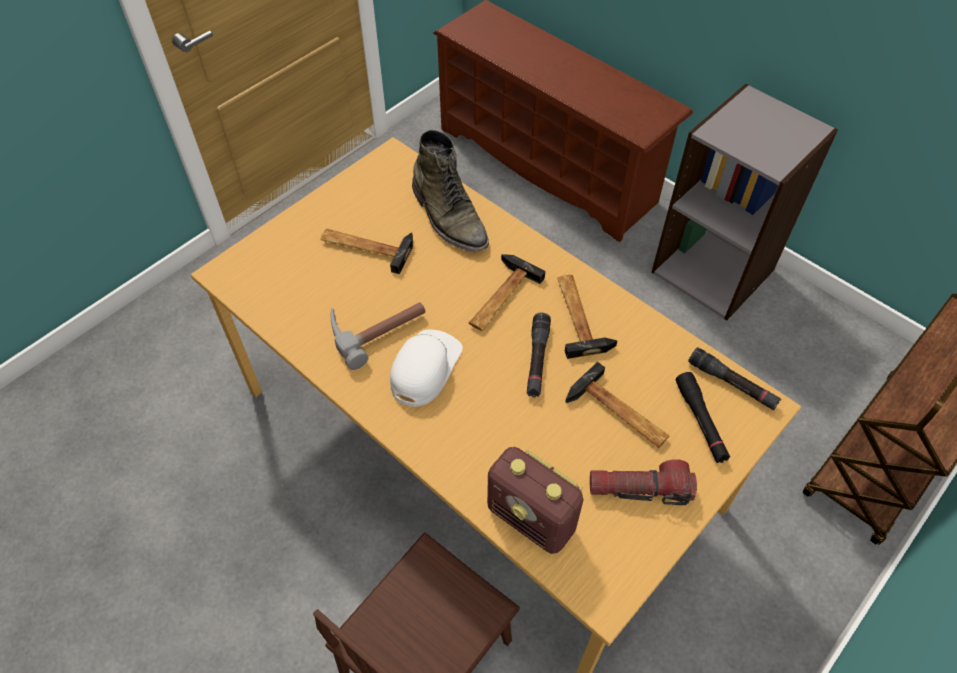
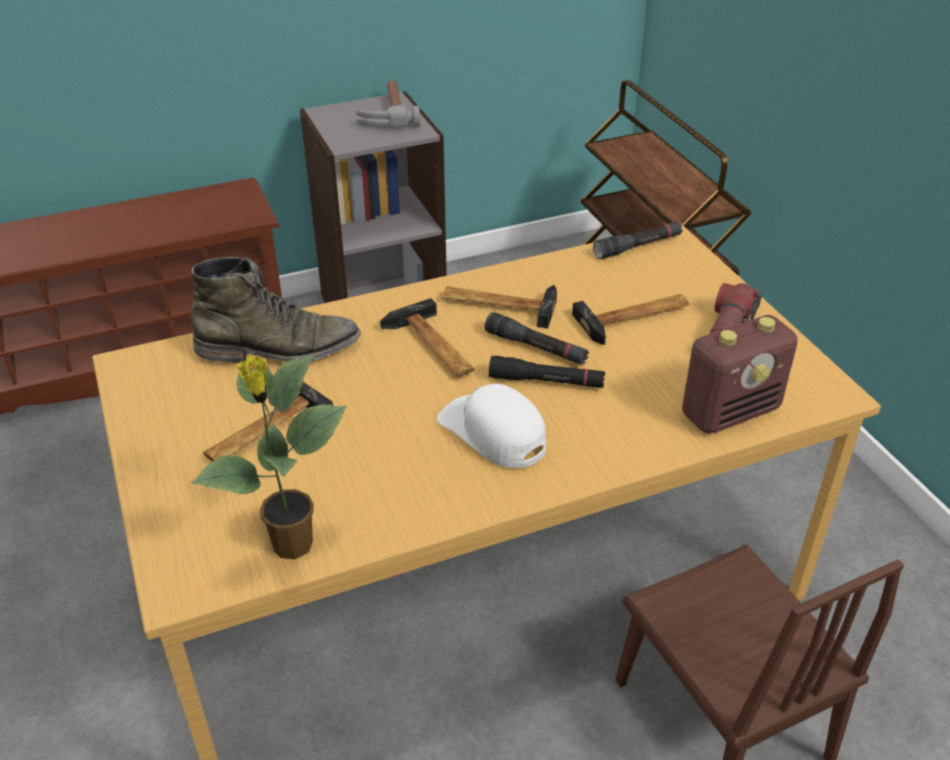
camera: 65 degrees left, 15 degrees down
hammer [331,302,425,370] -> hammer moved to [356,80,420,128]
black flashlight [676,372,730,463] -> black flashlight moved to [489,356,605,388]
none -> potted plant [191,354,347,559]

